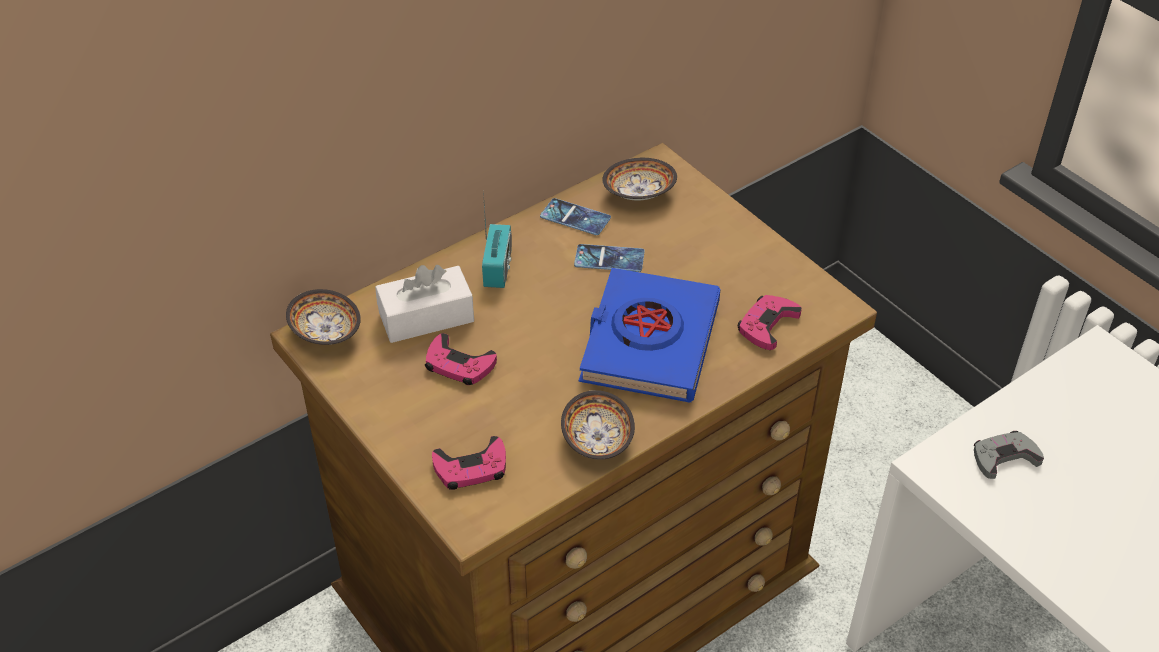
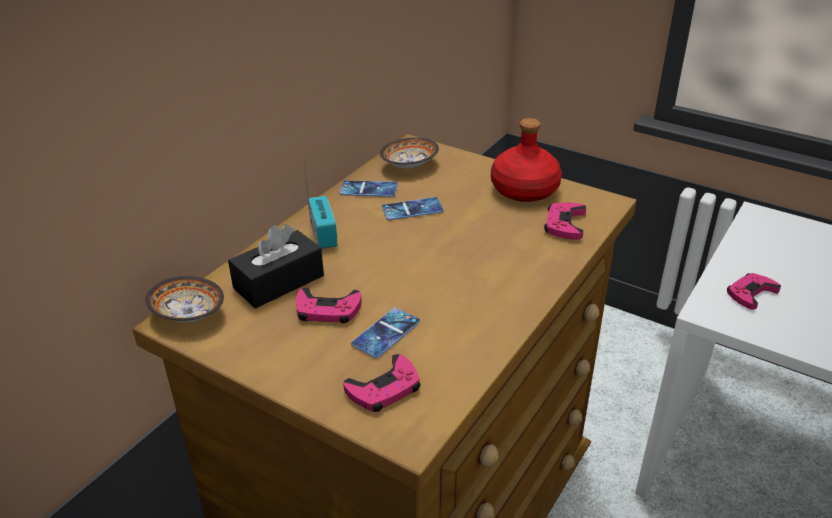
camera: 20 degrees left, 10 degrees down
white tissue box [375,265,474,343] -> black tissue box [228,224,324,309]
bowl [561,390,635,460] -> none
blue book [579,268,721,403] -> none
grey game controller [974,431,1044,479] -> pink game controller [727,273,781,310]
none -> phone [351,308,420,358]
none -> red bottle [491,118,562,202]

